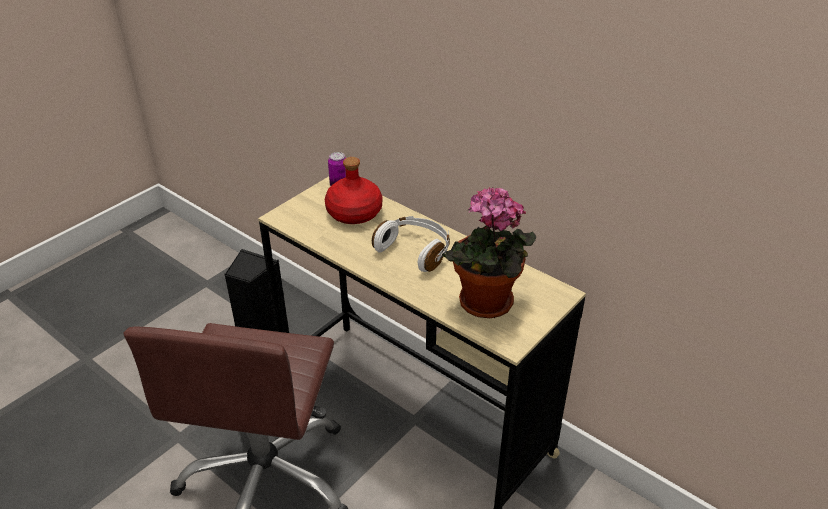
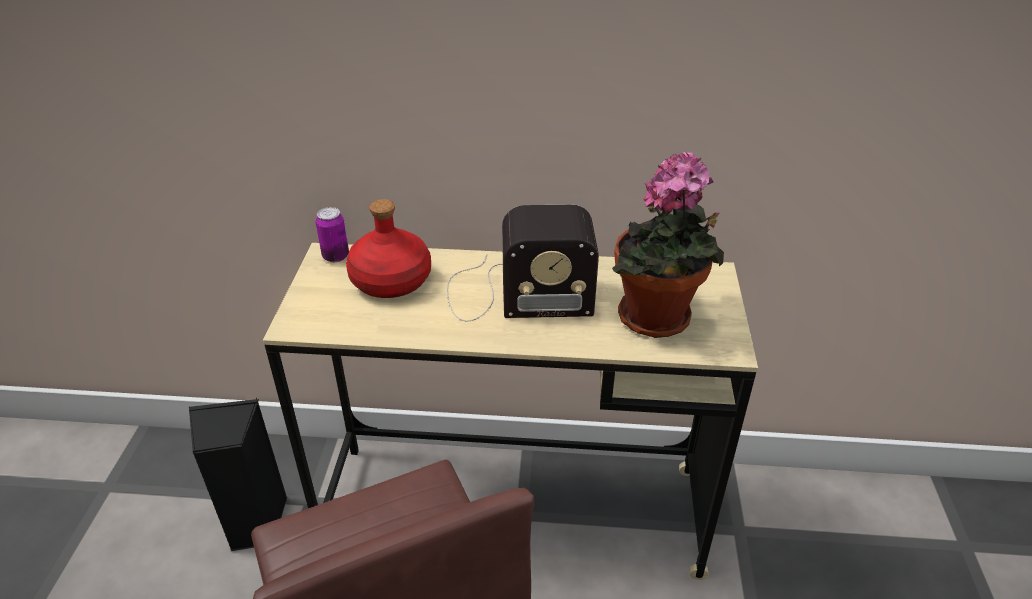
camera: 35 degrees left, 0 degrees up
white headphones [372,216,450,272] -> radio [447,204,599,321]

